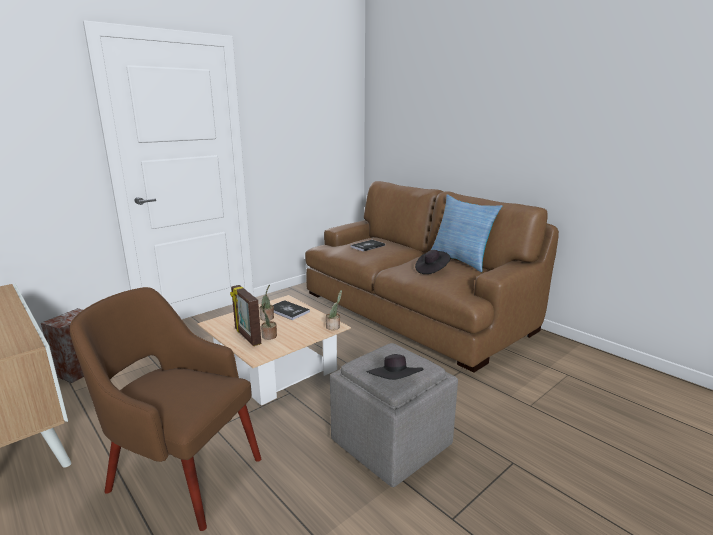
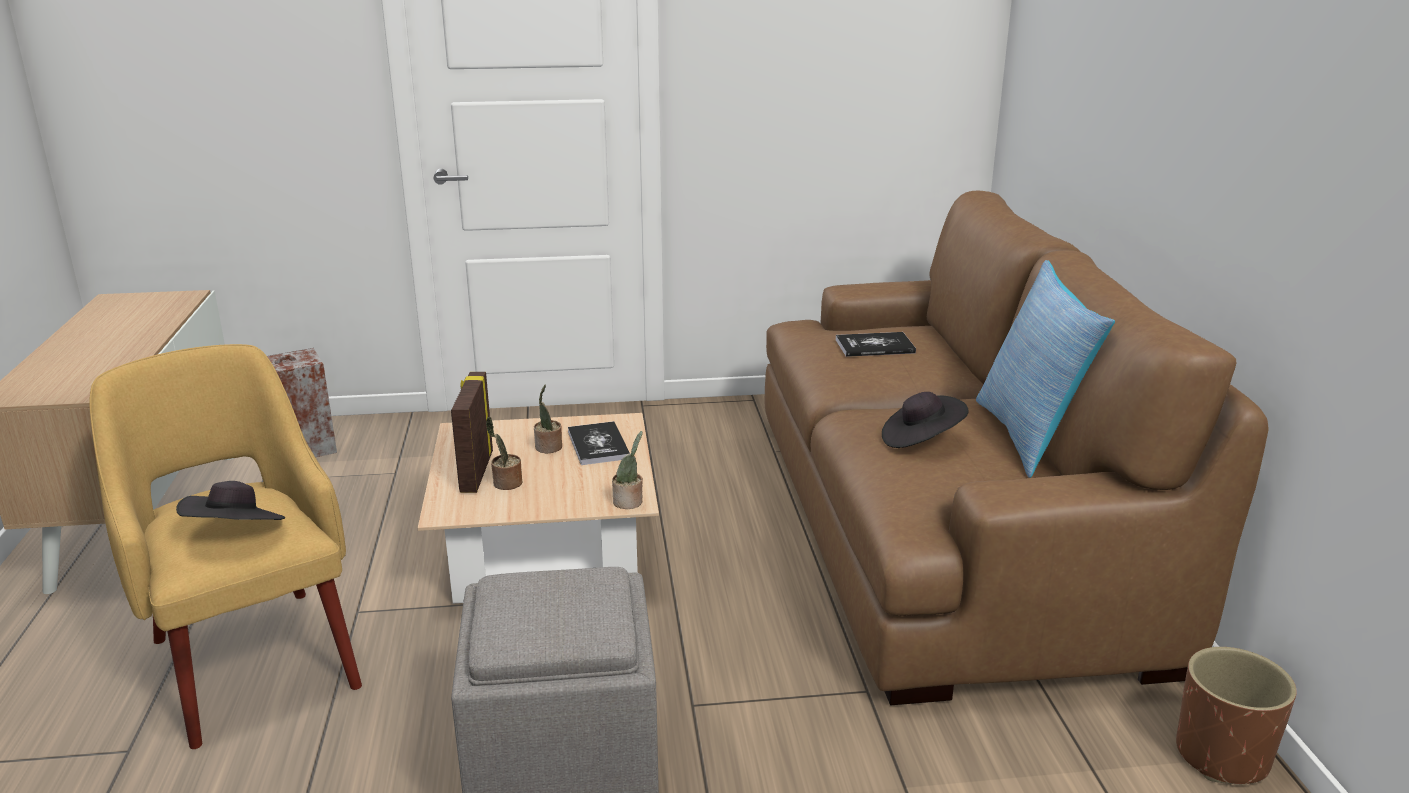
camera: 35 degrees right, 5 degrees up
brown armchair [70,287,261,531] -> yellow armchair [89,344,362,749]
black hat [366,354,423,380] -> black hat moved to [176,481,285,520]
none -> brown planter [1176,647,1297,784]

